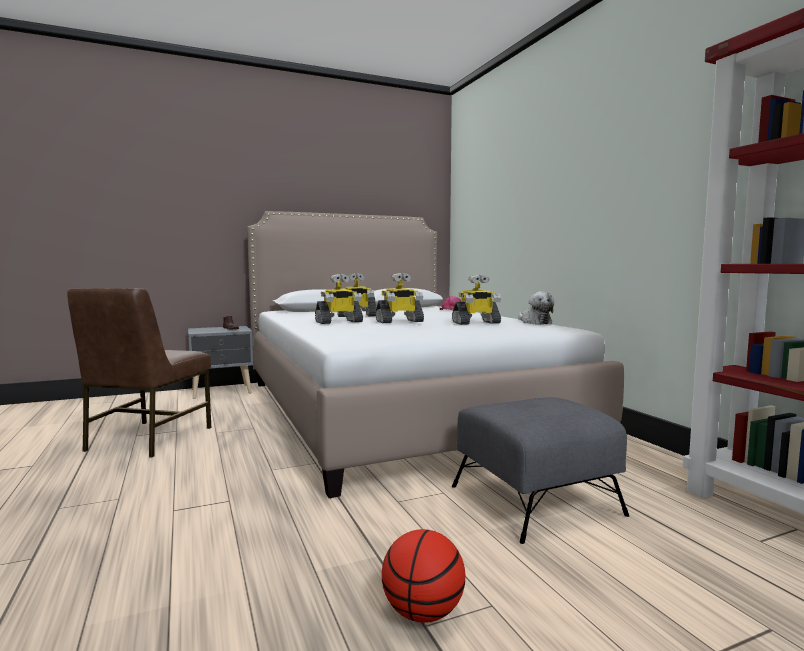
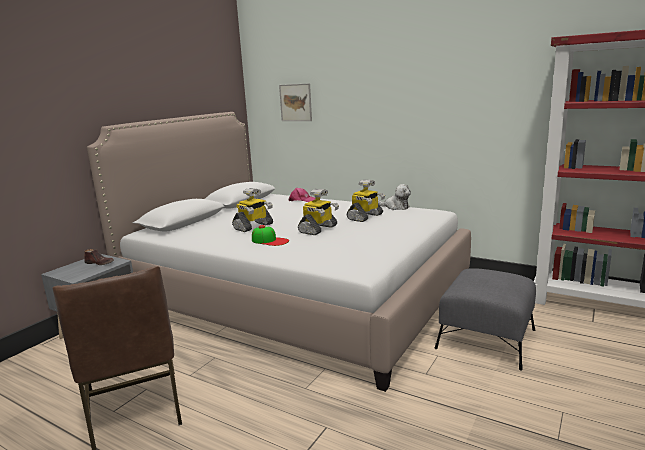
camera: 35 degrees left, 10 degrees up
toy robot [315,274,363,324] -> cap [252,225,289,246]
basketball [382,529,465,623] -> none
none -> picture [279,83,312,121]

